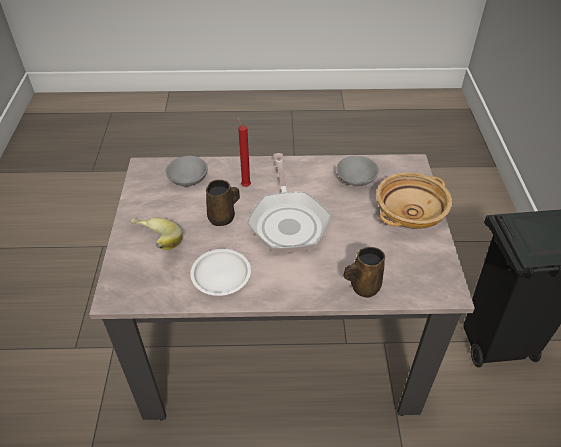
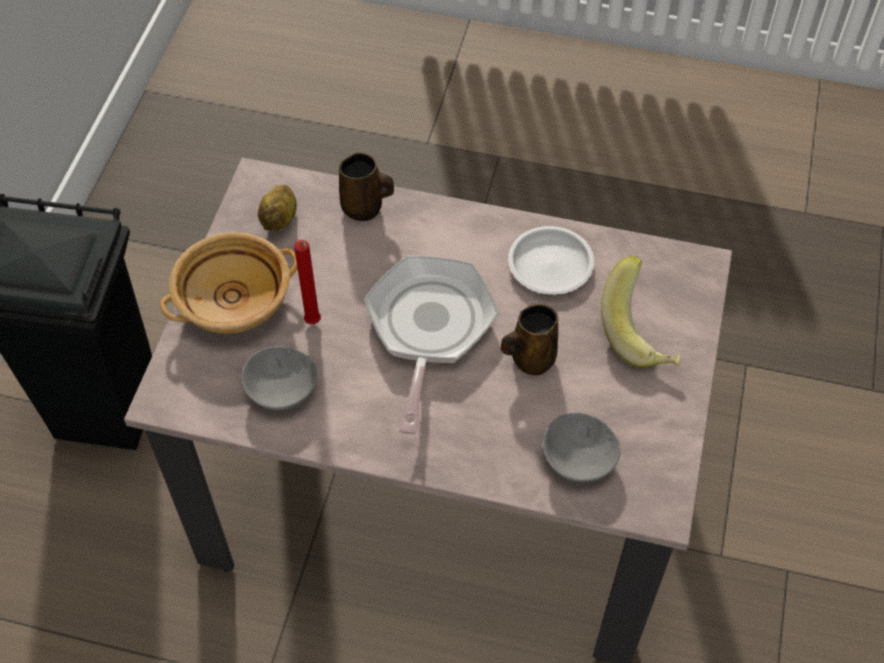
camera: 165 degrees left, 10 degrees up
red candle [237,117,251,187] -> red candle moved to [294,240,321,324]
none -> potato [258,185,297,231]

